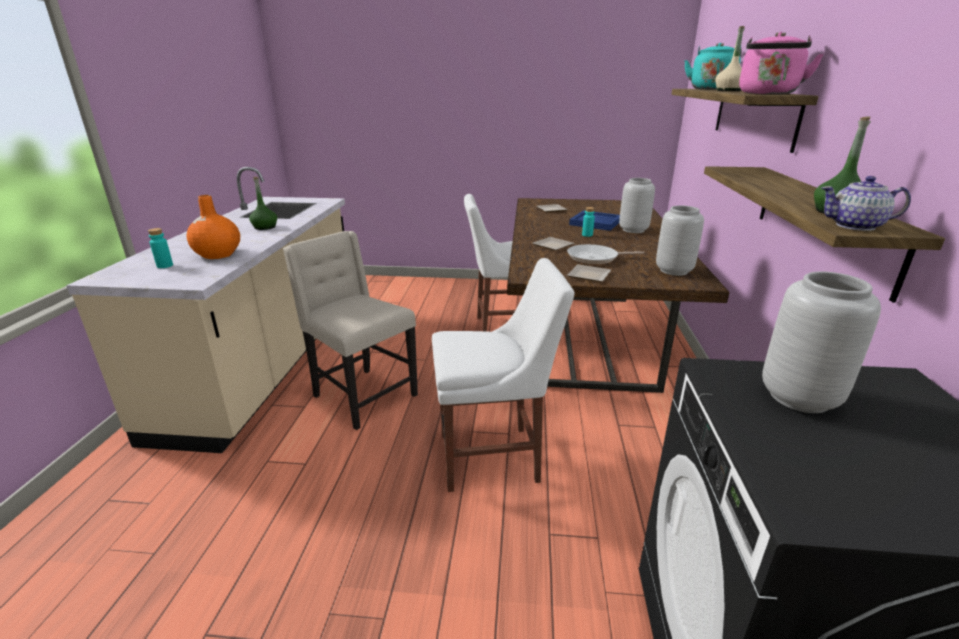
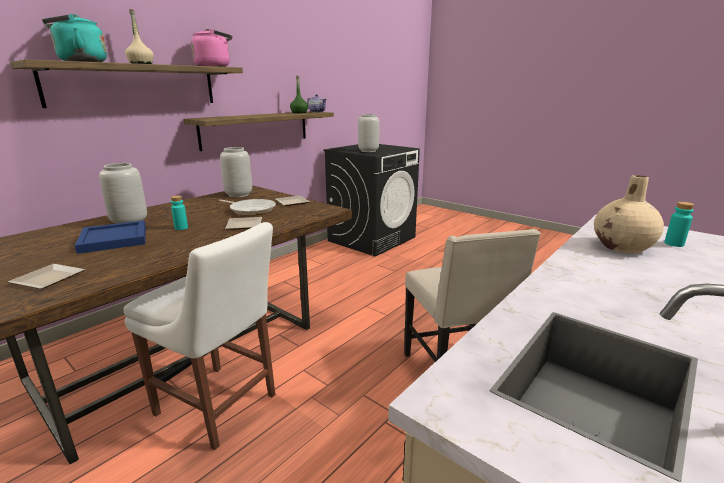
camera: 145 degrees left, 5 degrees down
orange vase [186,195,240,259] -> beige vase [594,175,664,254]
green bottle [249,177,277,230] -> none
white chair [432,258,575,492] -> none

